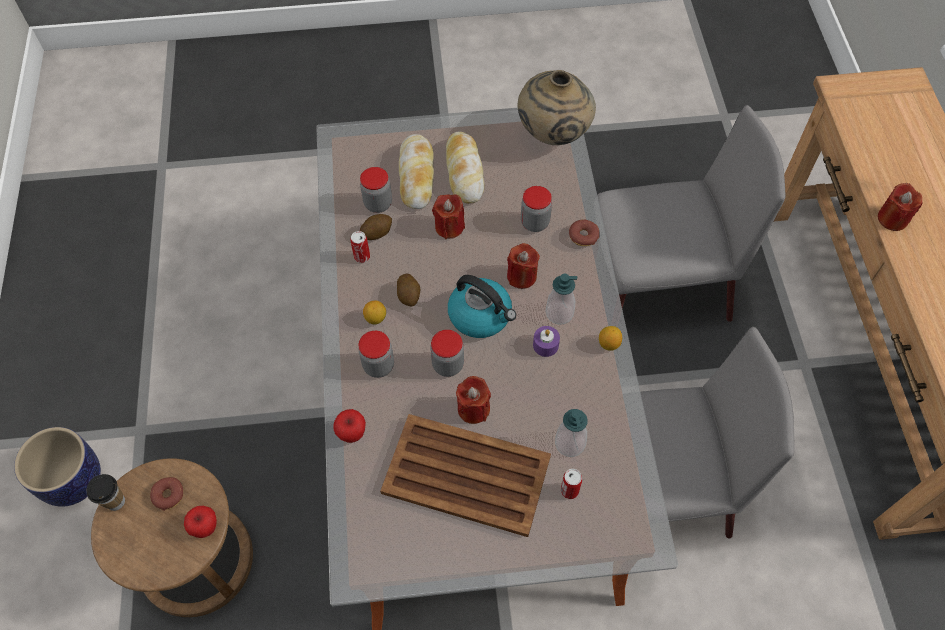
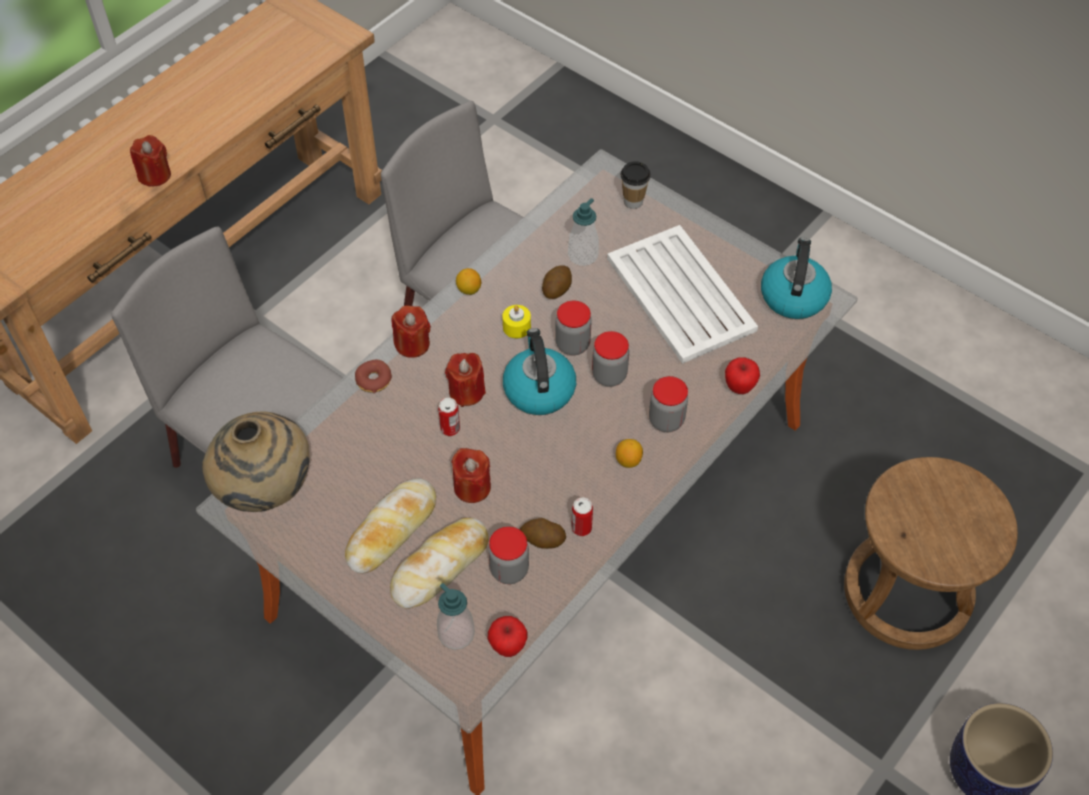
camera: 135 degrees left, 5 degrees down
cup [86,474,125,511] -> cup moved to [620,161,651,209]
donut [150,477,183,511] -> none
apple [184,506,217,538] -> apple moved to [488,616,527,657]
brown tray [380,414,551,537] -> white tray [607,225,758,364]
potato [397,273,421,307] -> potato moved to [542,266,572,299]
red candle [456,376,491,424] -> red candle moved to [391,305,431,358]
jar [521,186,552,232] -> jar moved to [555,301,592,355]
purple candle [533,326,560,357] -> yellow candle [502,305,531,338]
soap dispenser [545,273,577,325] -> soap dispenser moved to [437,583,475,650]
can [561,469,582,499] -> can moved to [438,398,460,436]
none -> kettle [761,238,832,319]

